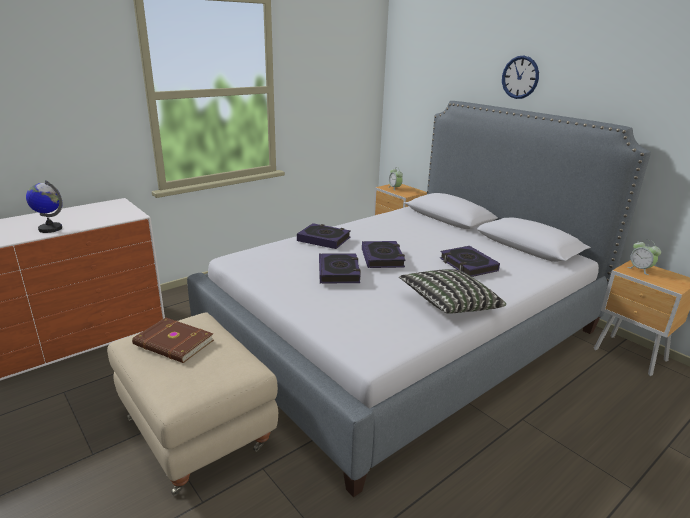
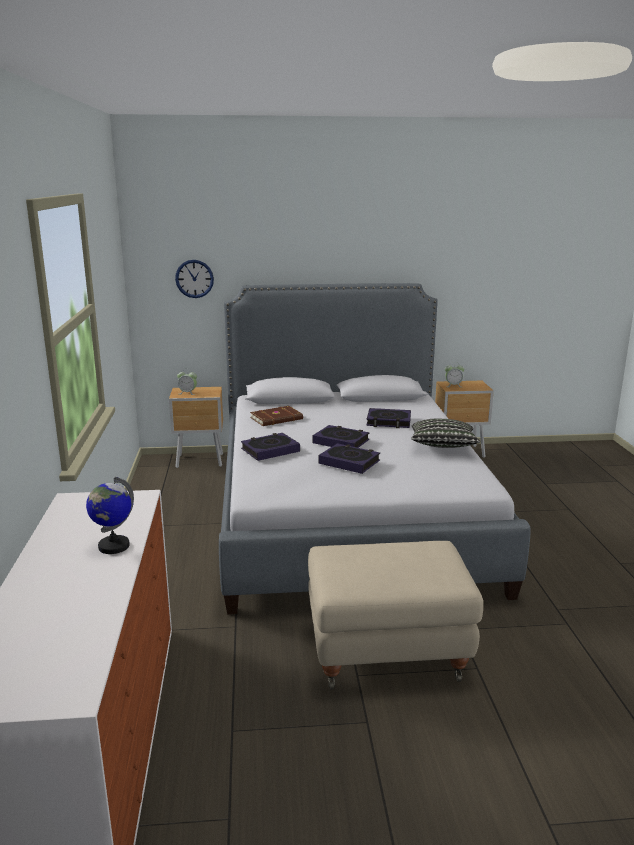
camera: 55 degrees left, 5 degrees down
brown book [132,317,214,363] -> brown book moved to [250,406,303,426]
wall clock [502,56,539,99] -> wall clock moved to [175,260,214,298]

